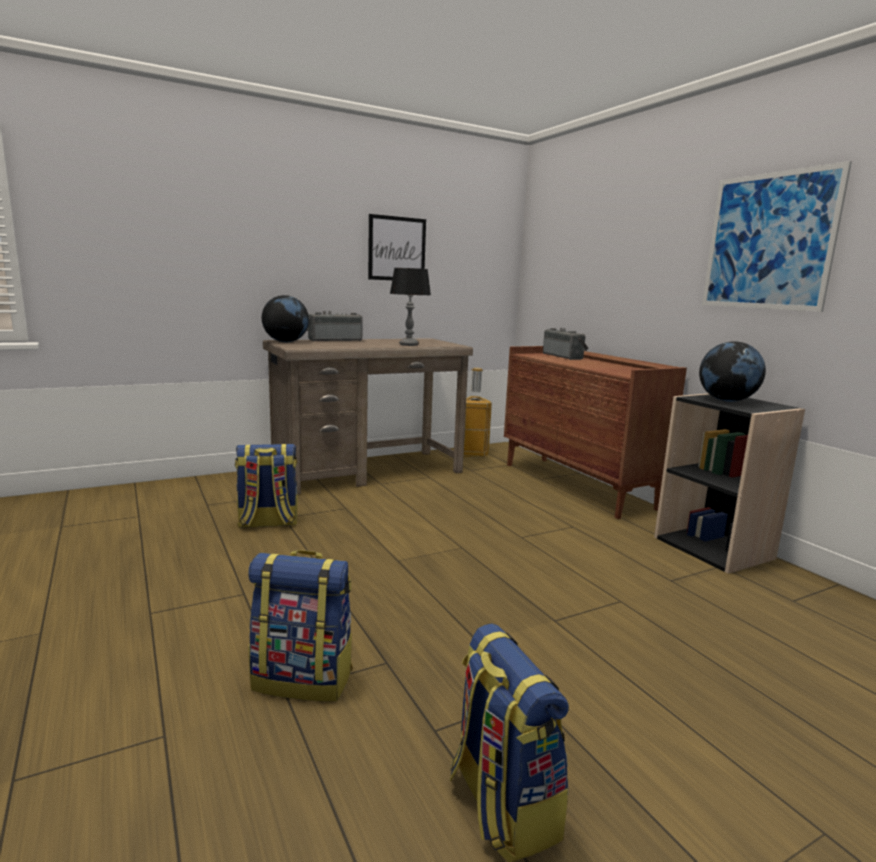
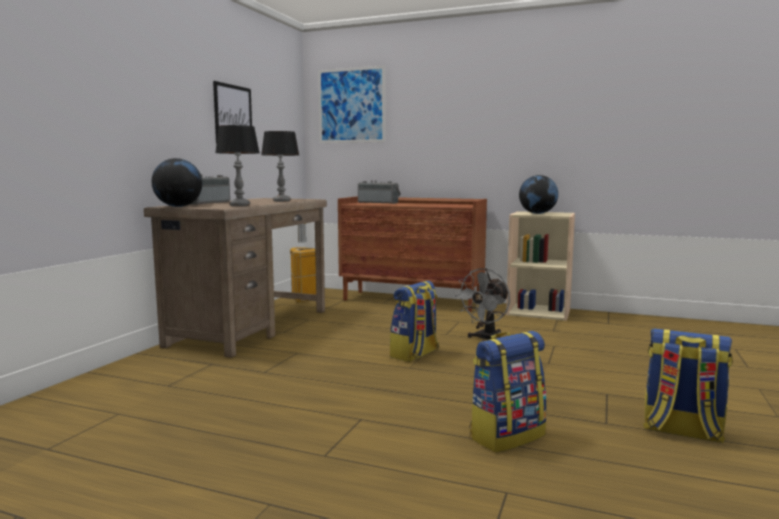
camera: 40 degrees left, 5 degrees down
backpack [235,444,298,528] -> backpack moved to [390,281,439,362]
black bookcase [654,393,805,574] -> beige bookcase [506,211,575,321]
picture [702,161,852,312] -> picture moved to [318,65,385,143]
none -> table lamp [215,125,259,206]
none -> grey fan [455,268,510,341]

